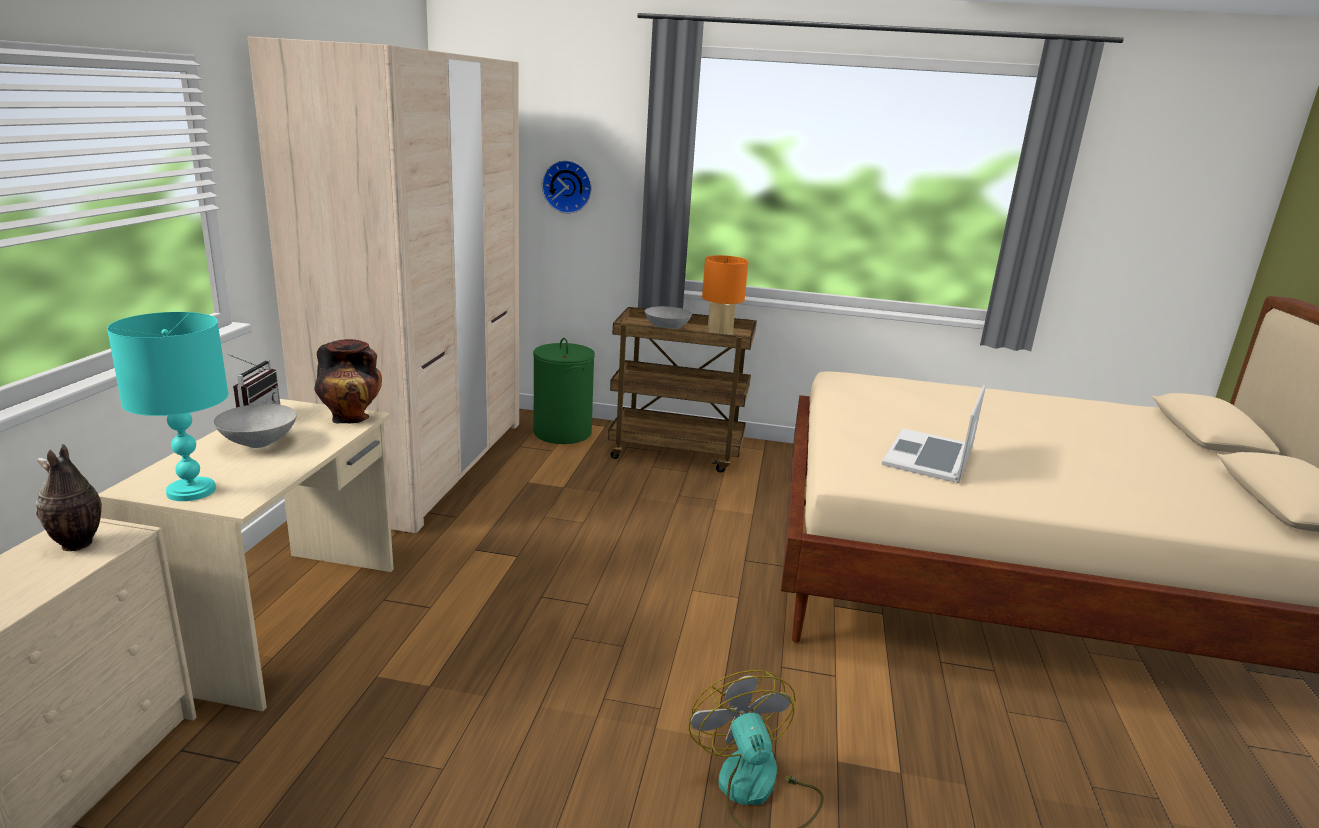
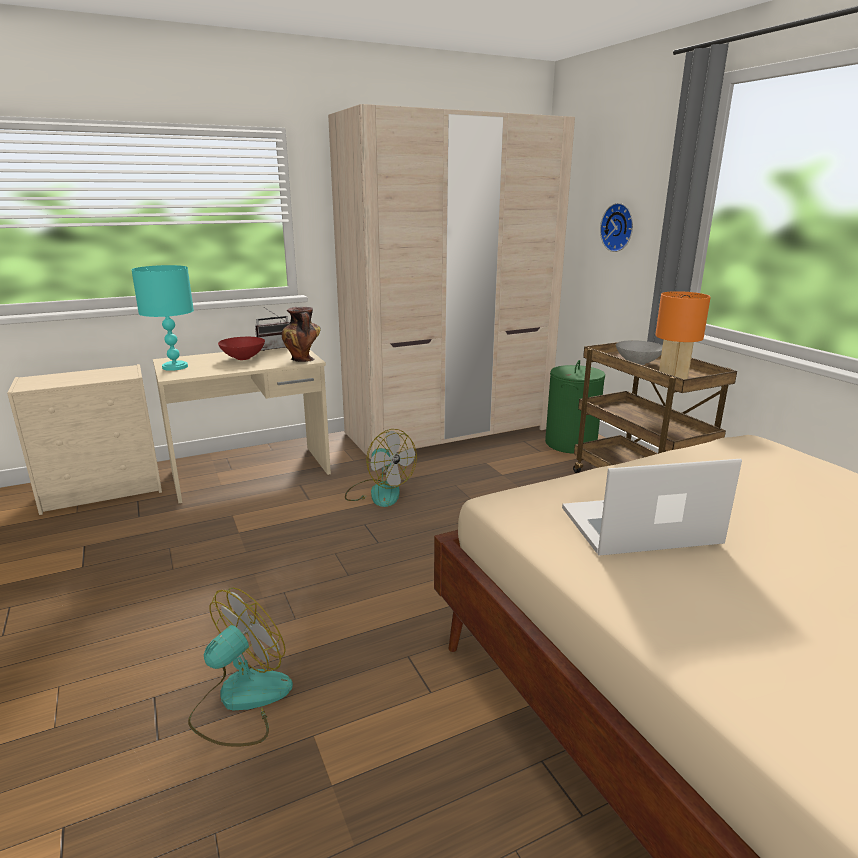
camera: 55 degrees right, 0 degrees up
vase [36,444,102,551] -> none
grey bowl [213,404,297,448] -> red bowl [218,337,265,360]
none -> fan [345,429,417,507]

